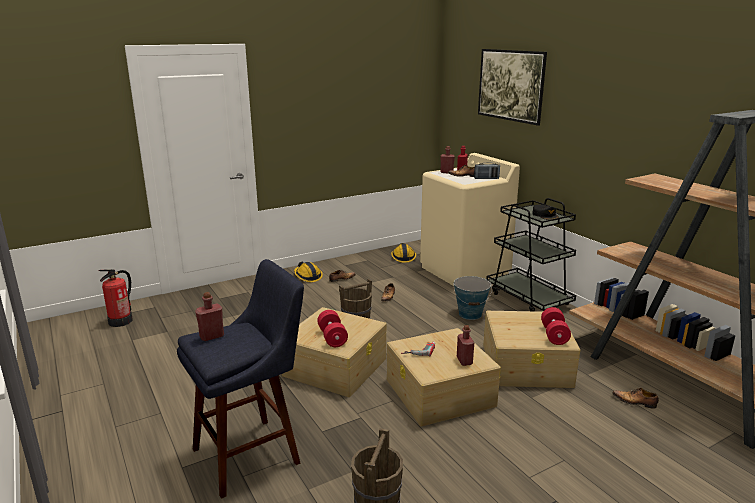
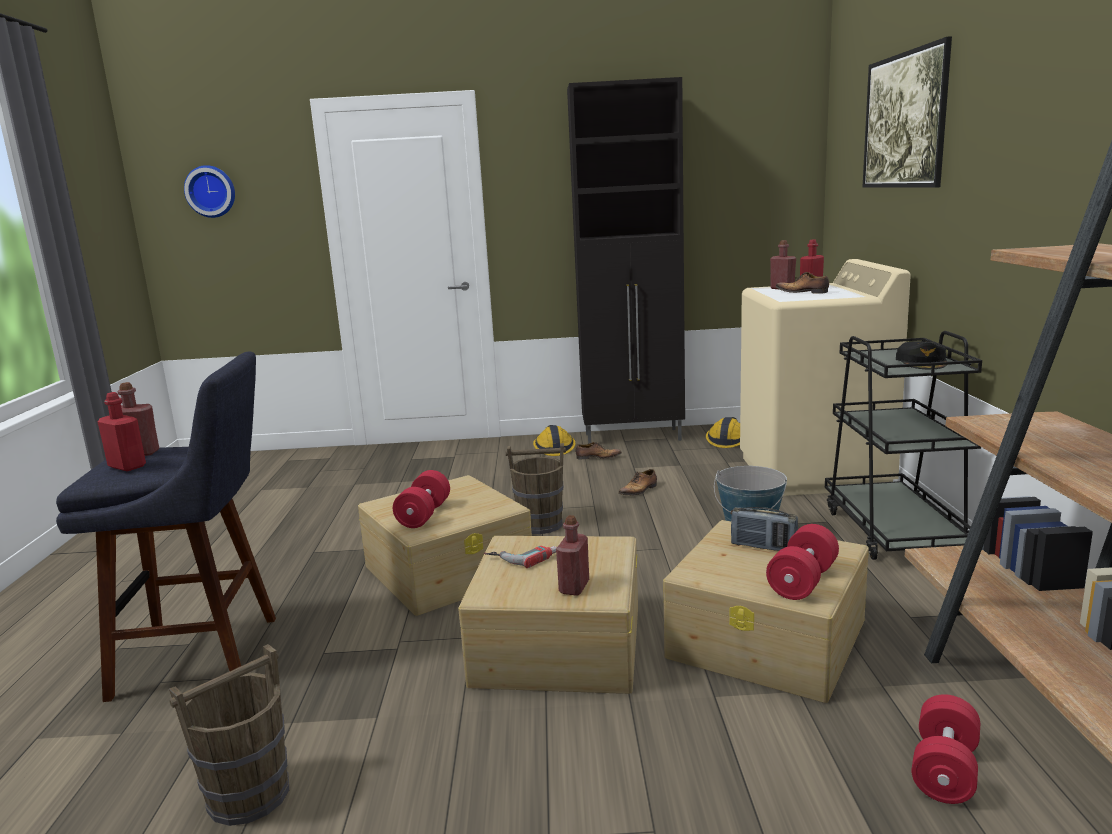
camera: 30 degrees right, 5 degrees down
fire extinguisher [98,269,133,327] -> none
radio [474,162,500,179] -> radio moved to [731,507,798,551]
shoe [612,388,659,409] -> red dumbbell [912,694,980,804]
none -> red bottle [98,392,146,471]
none -> wall clock [184,165,235,218]
none -> black cabinet [567,77,685,444]

